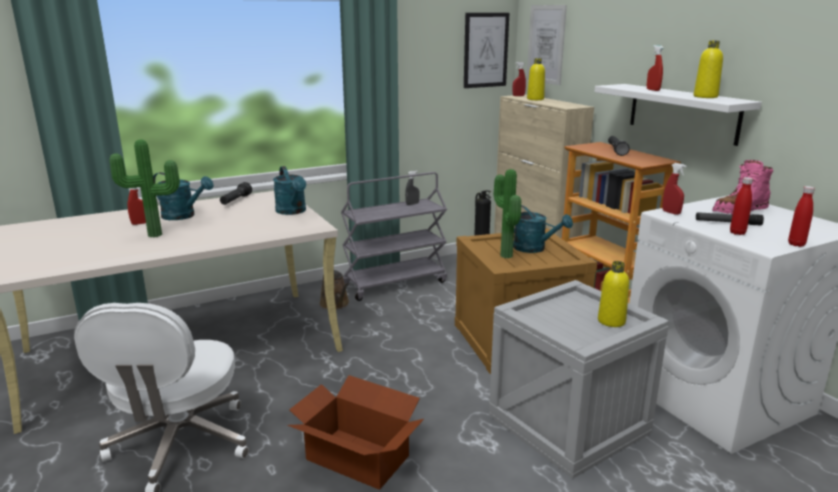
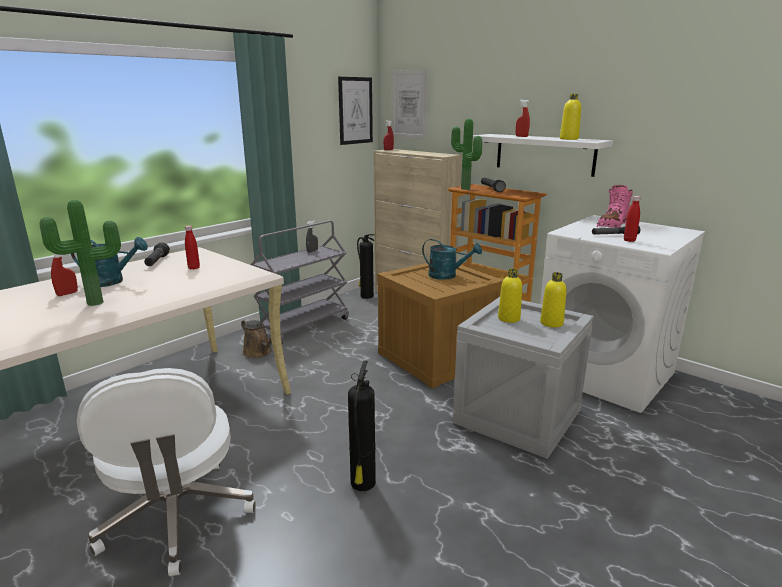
camera: 20 degrees left, 0 degrees up
turquoise watering can [273,166,306,215] -> none
cardboard box [287,375,424,489] -> fire extinguisher [348,360,376,491]
potted plant [494,169,521,258] -> potted plant moved to [451,119,482,190]
yellow bottle [527,58,545,100] -> yellow bottle moved to [498,269,522,323]
red spray bottle [662,163,686,215] -> none
red bottle [788,186,815,247] -> red bottle moved to [185,226,200,270]

